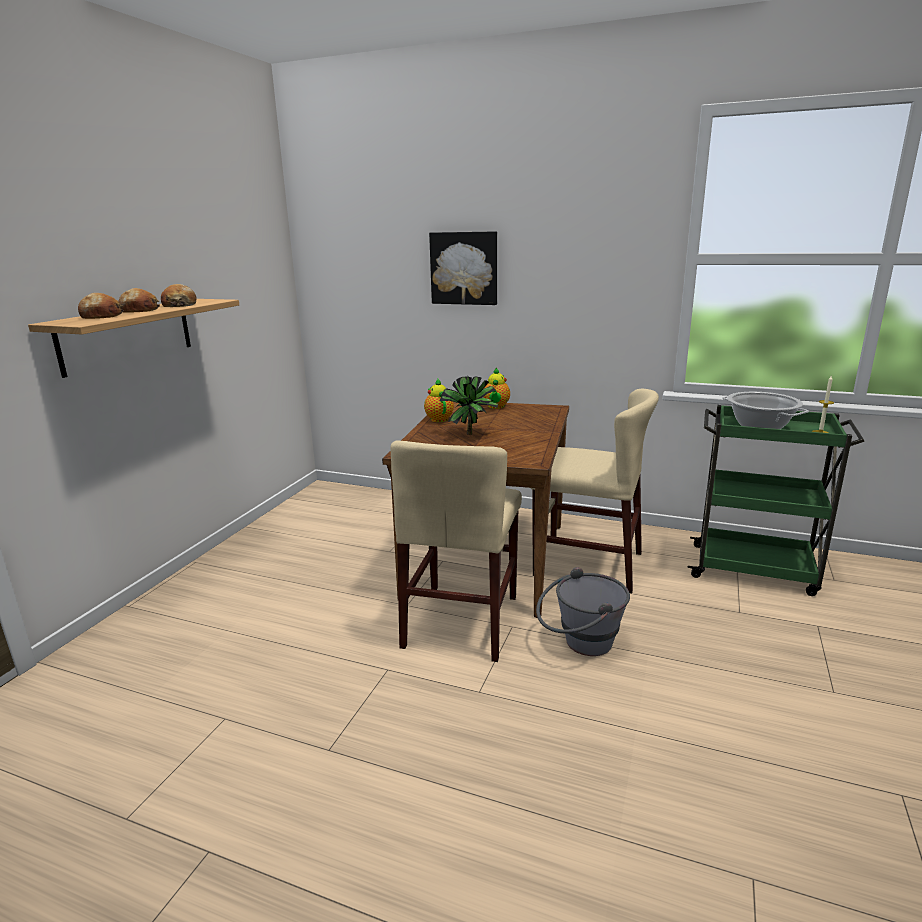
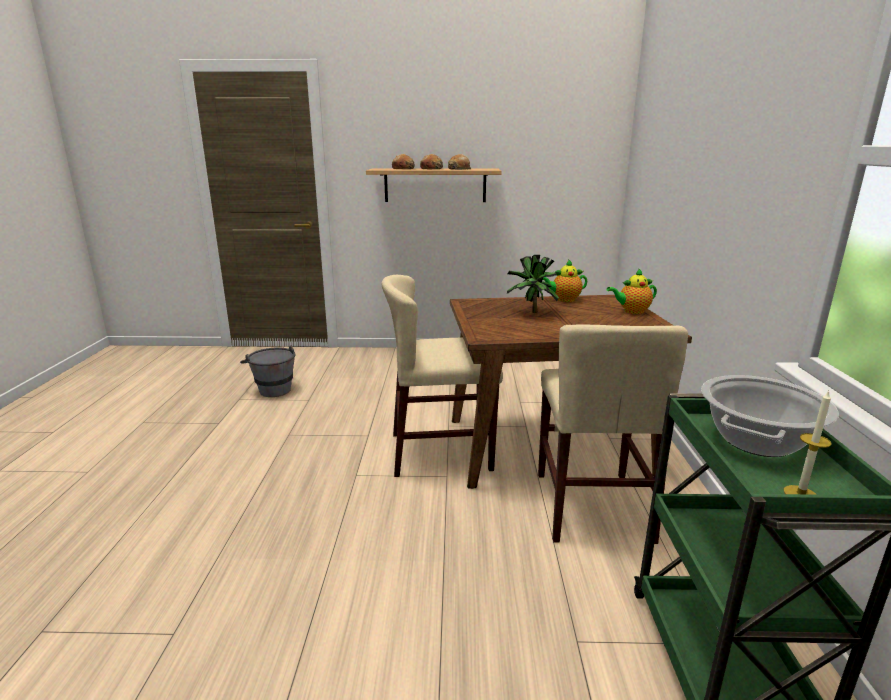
camera: 70 degrees right, 0 degrees up
teapot [424,379,454,422] -> teapot turned 150 degrees counterclockwise [543,259,587,302]
picture [429,231,497,305] -> none
grey bucket [536,567,630,656] -> grey bucket moved to [240,345,296,397]

